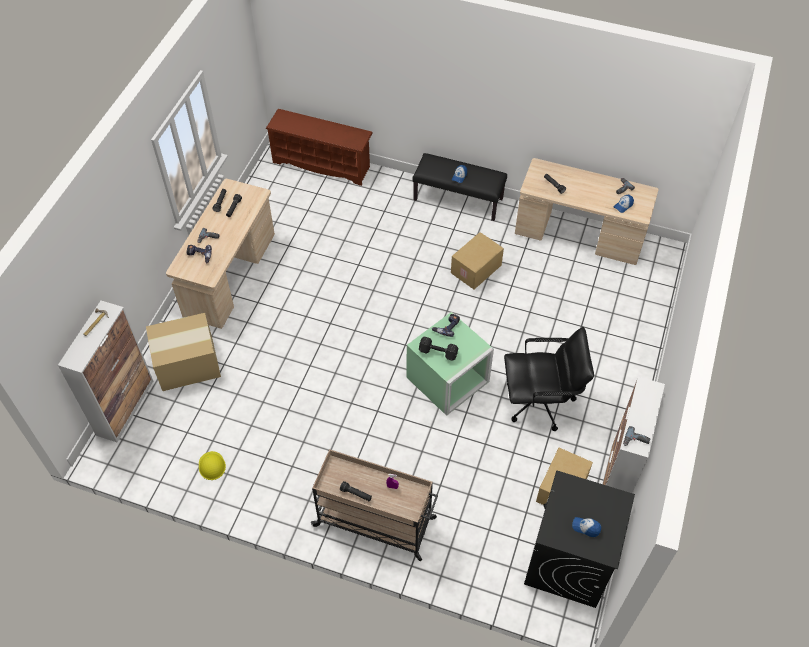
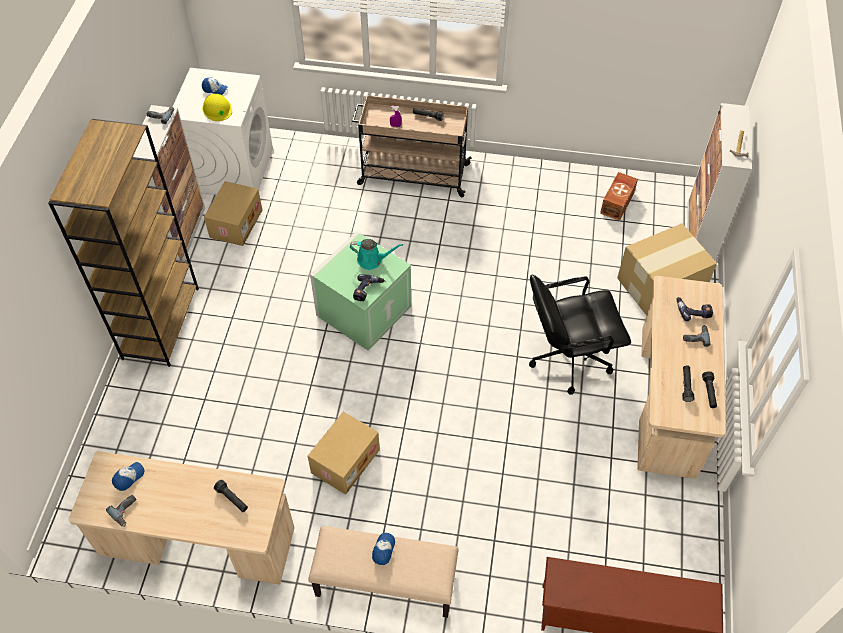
camera: 170 degrees right, 0 degrees up
yellow hard hat [199,451,226,480] -> yellow hard hat moved to [202,94,232,121]
black bench [412,153,507,221] -> beige bench [308,526,459,618]
black dumbbell [419,336,458,361] -> turquoise watering can [350,239,403,270]
black office chair [504,327,594,431] -> black office chair moved to [529,275,631,395]
black washing machine [524,471,635,608] -> white washing machine [173,68,273,195]
none -> brown bookcase [48,119,199,367]
none -> brown storage box [600,172,638,221]

